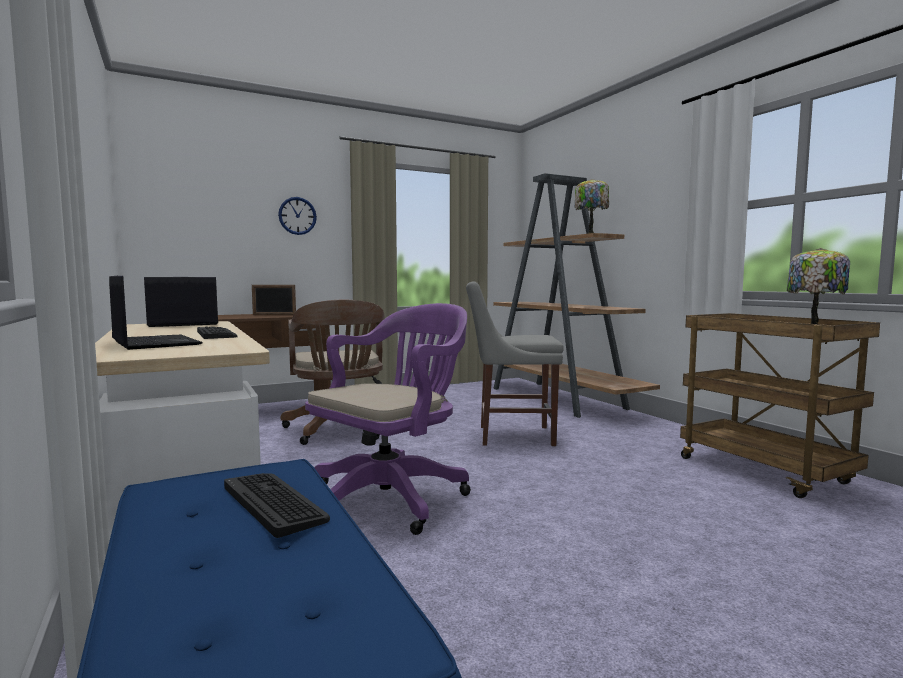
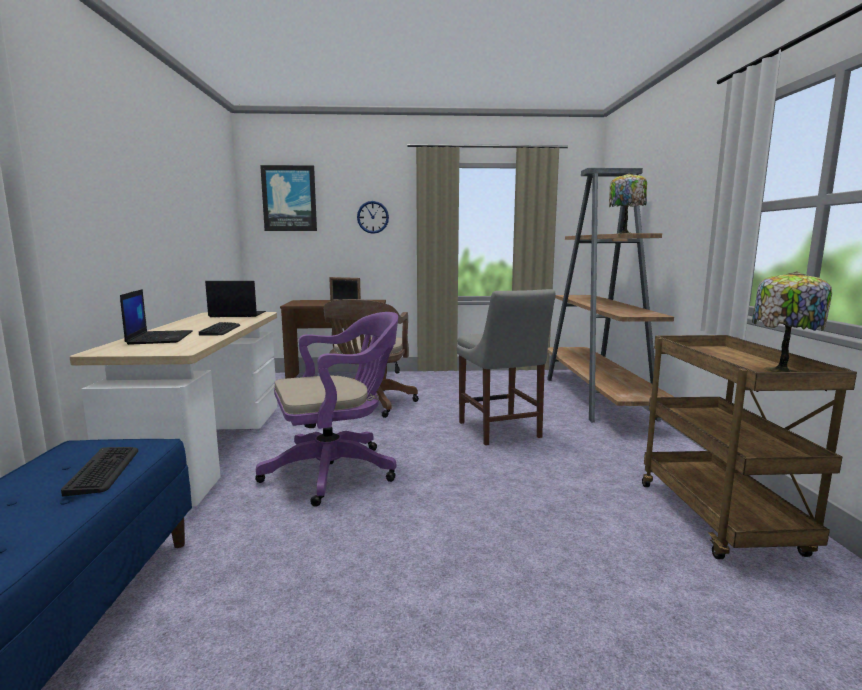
camera: 25 degrees right, 5 degrees up
grey chair [466,281,564,446] -> grey chair turned 135 degrees counterclockwise [457,289,556,445]
none -> picture [260,165,317,231]

